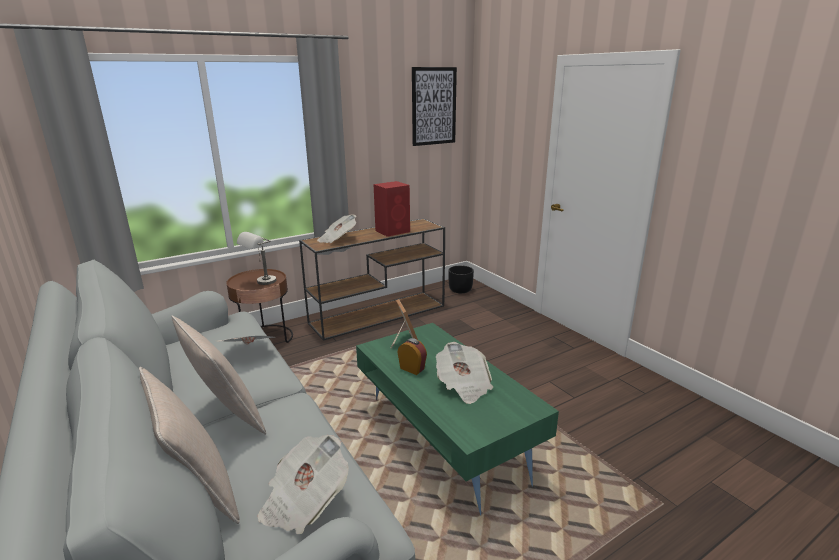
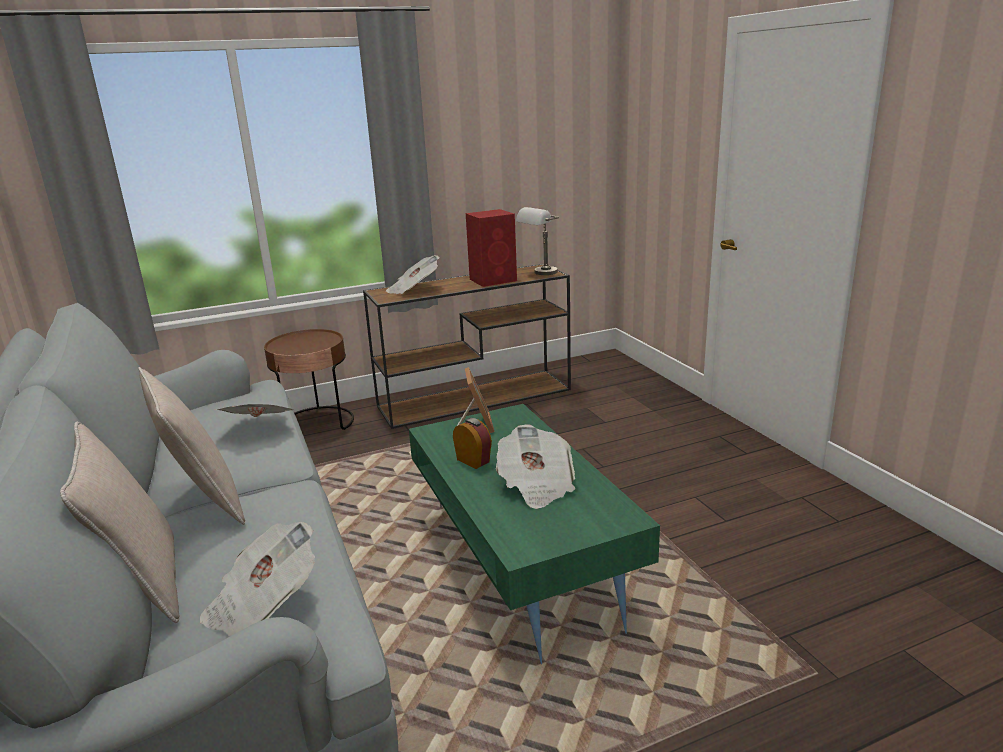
camera: 10 degrees right, 0 degrees up
grey table lamp [237,232,276,285] -> grey table lamp moved to [516,207,559,275]
picture [412,67,457,146] -> none
black planter [448,266,474,293] -> none

